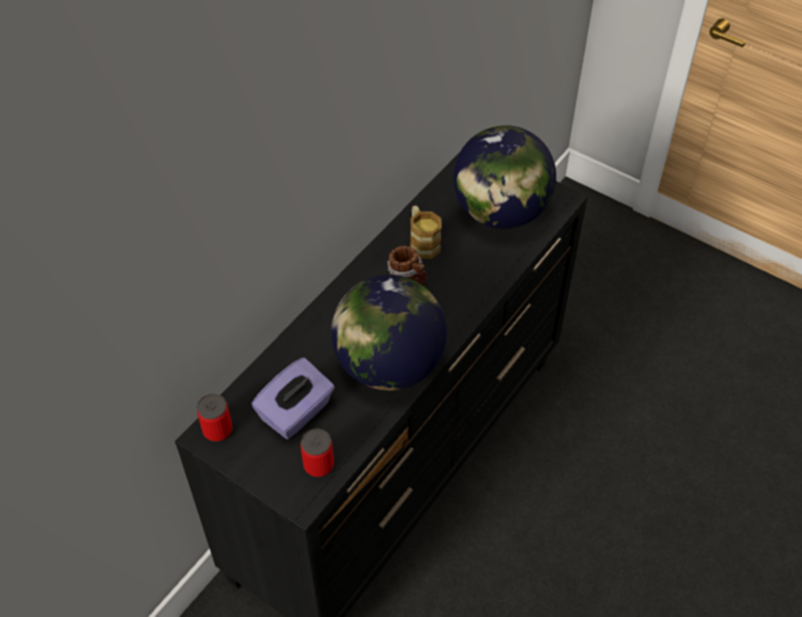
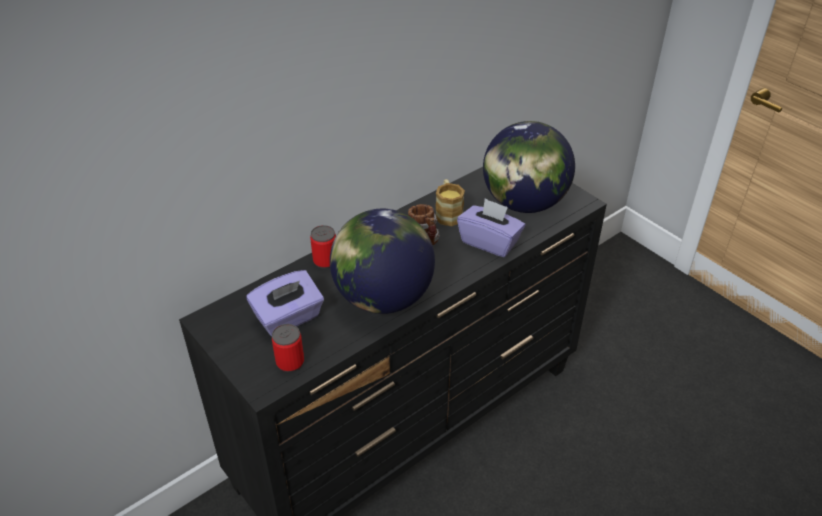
camera: 15 degrees right, 10 degrees down
can [197,394,233,442] -> can moved to [310,225,336,269]
none -> purple tissue box [457,198,525,257]

